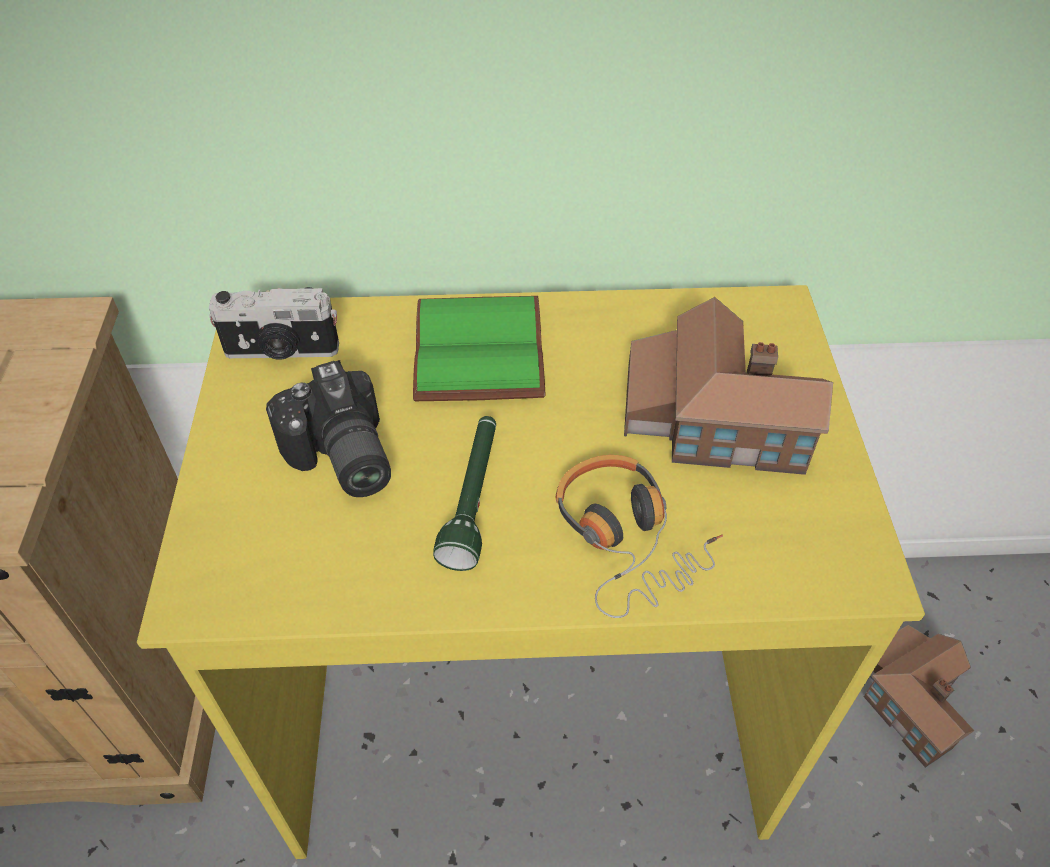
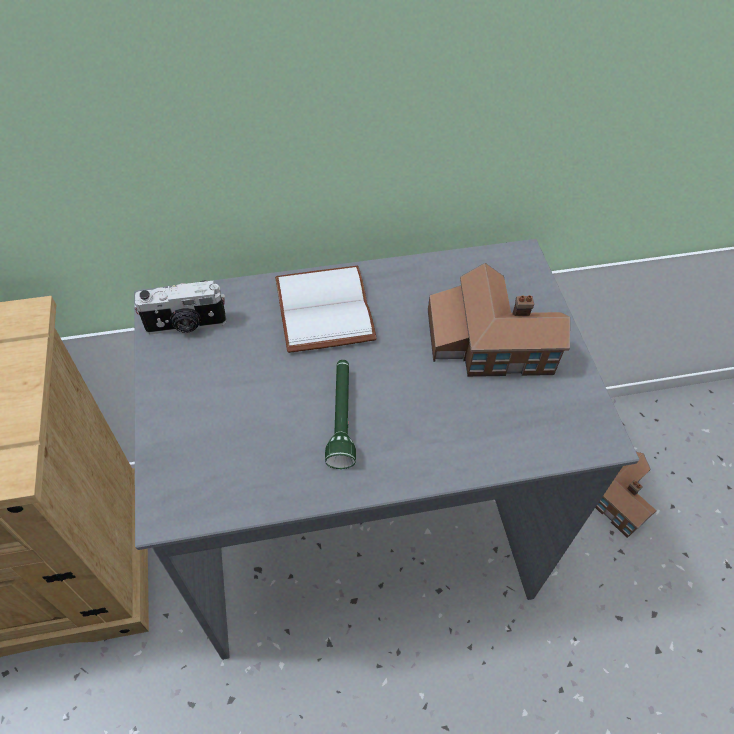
camera: 10 degrees left, 5 degrees up
yellow desk [137,285,925,859] -> grey desk [134,239,639,660]
camera [266,360,391,497] -> none
green book [413,296,546,401] -> white book [275,266,377,353]
headphones [556,455,723,618] -> none

